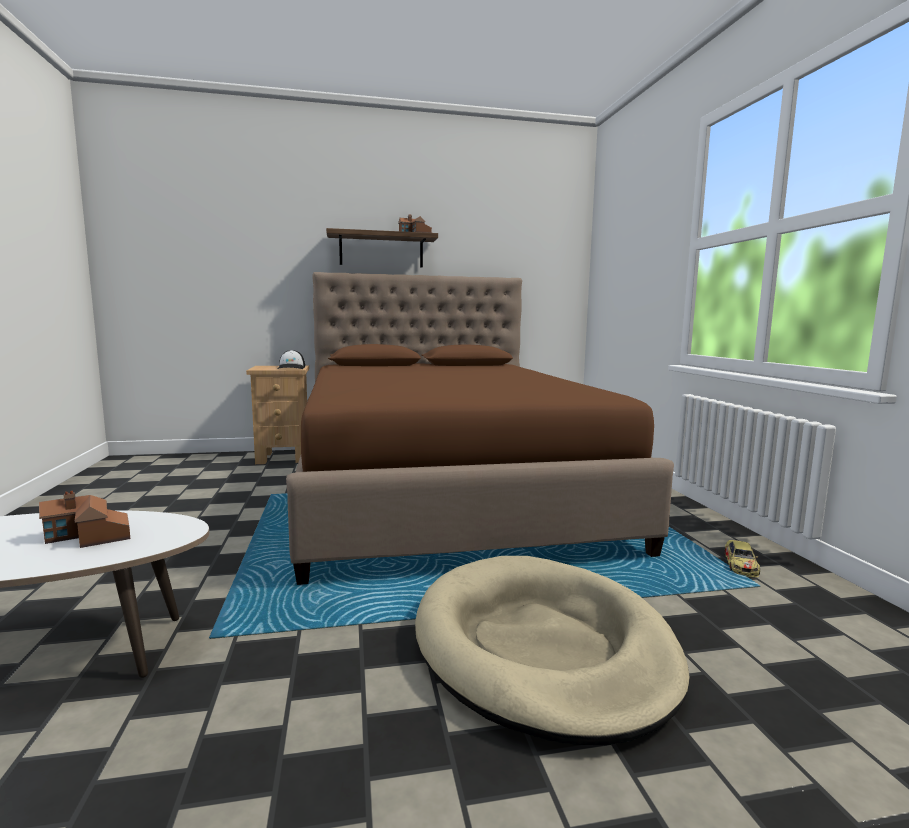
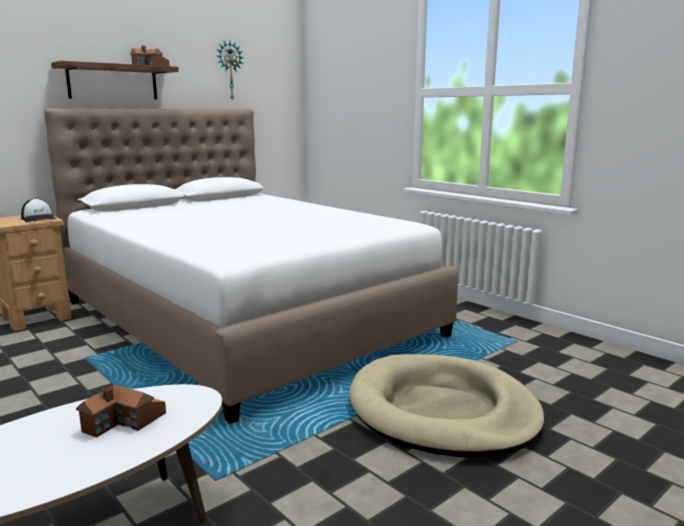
camera: 30 degrees left, 5 degrees up
brown bed [286,272,674,585] -> white bed [44,108,459,424]
toy car [725,540,760,577] -> none
none -> wall clock [217,40,244,101]

